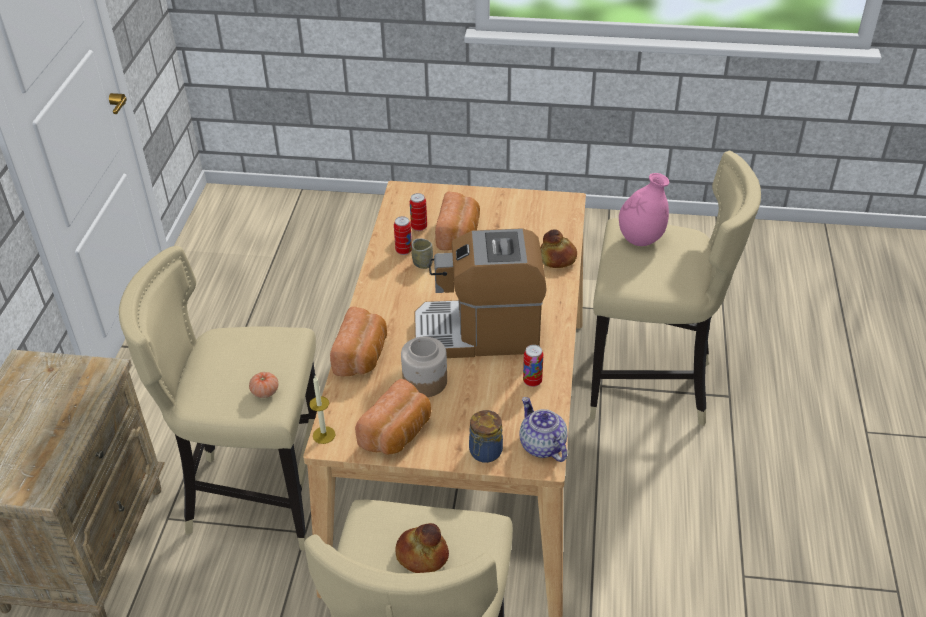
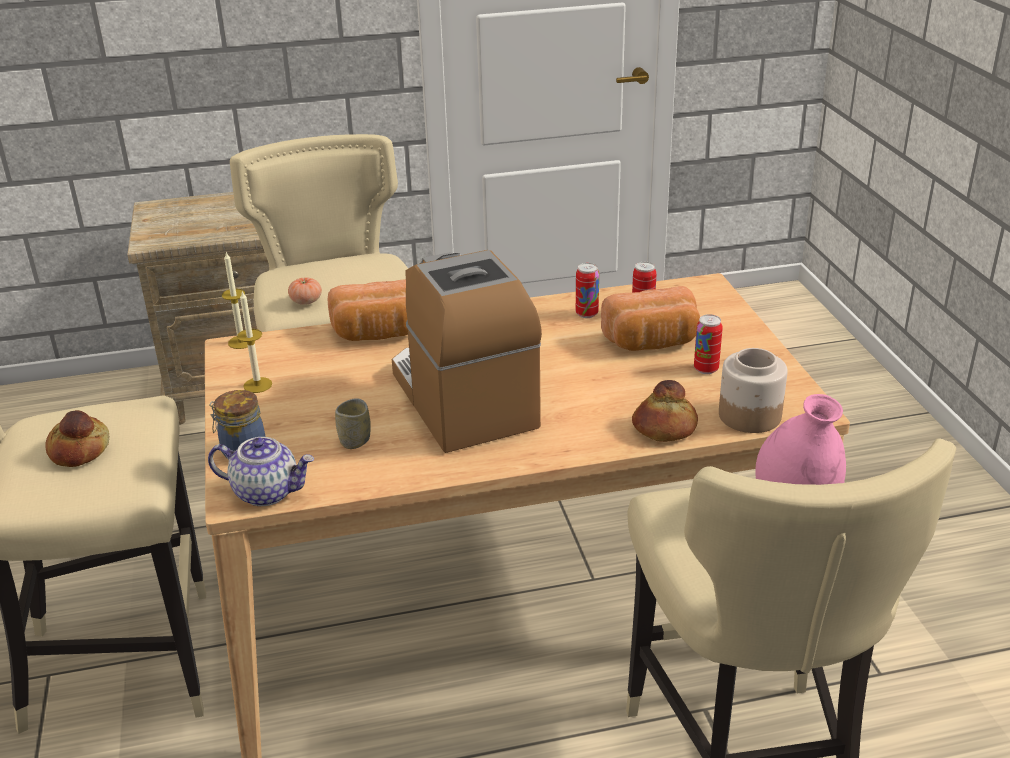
camera: 70 degrees right, 10 degrees down
bread [355,379,431,455] -> candle [237,291,272,393]
jar [401,337,447,397] -> jar moved to [719,348,788,433]
cup [411,238,433,269] -> cup moved to [335,398,371,449]
teapot [519,397,568,462] -> teapot turned 60 degrees clockwise [208,437,314,506]
can [523,345,544,387] -> can moved to [694,314,723,374]

